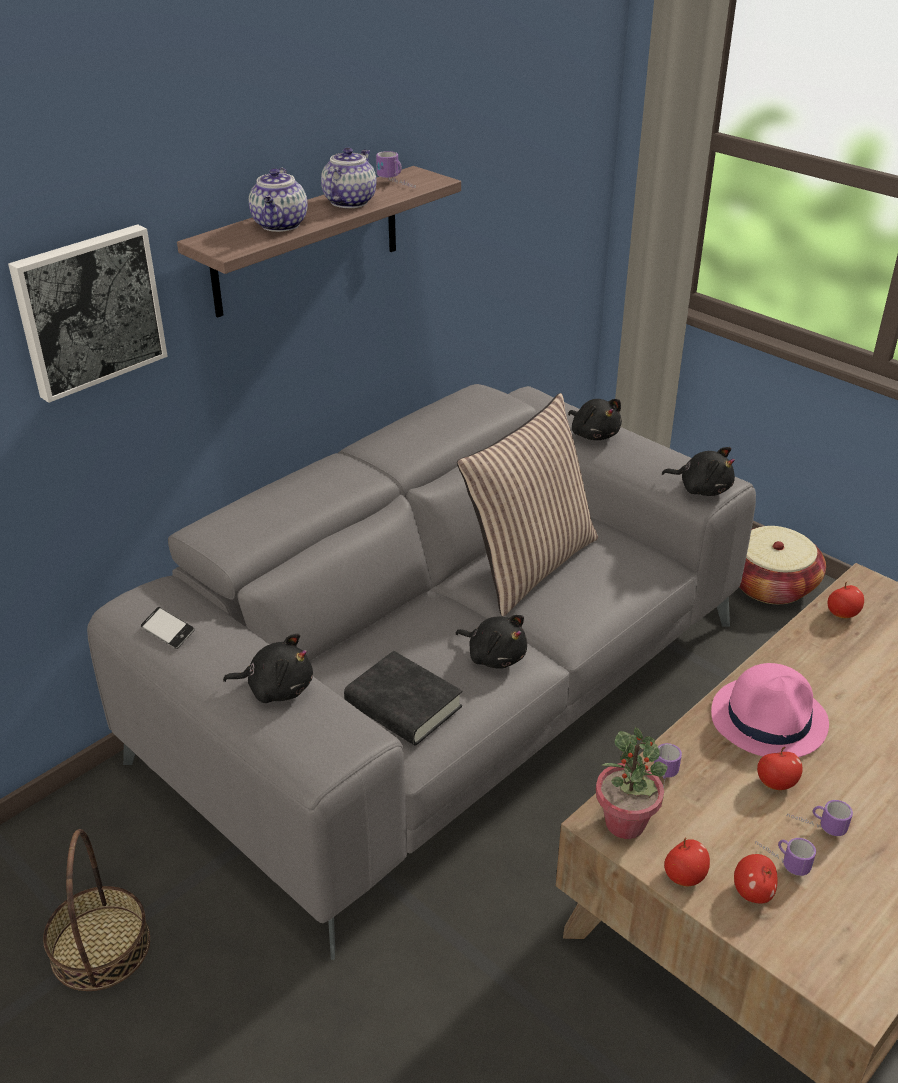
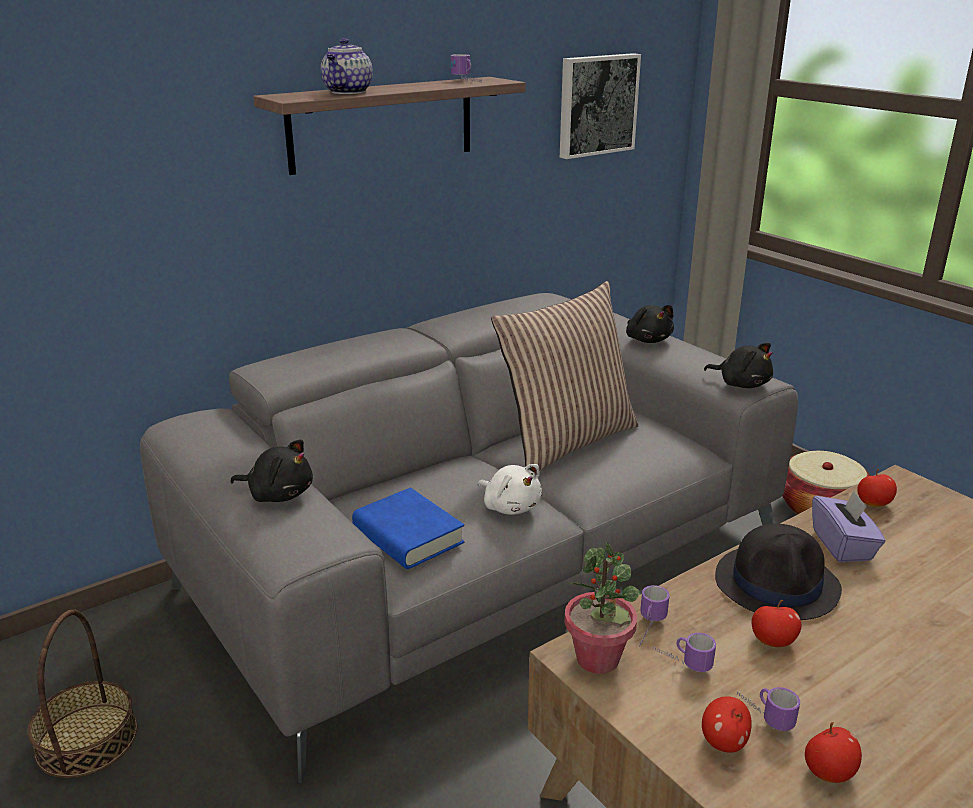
camera: 10 degrees right, 10 degrees down
picture [8,224,168,403] -> picture moved to [560,53,641,159]
phone [141,607,195,649] -> none
teapot [321,148,376,208] -> none
black book [344,651,462,746] -> blue book [352,487,464,569]
black plush toy [455,615,527,669] -> white plush toy [478,464,542,515]
apple [664,838,710,886] -> apple moved to [805,722,862,783]
pink hat [711,663,829,757] -> black hat [715,524,842,620]
mug [787,800,853,836] -> mug moved to [653,633,716,672]
none -> purple tissue box [812,491,885,563]

